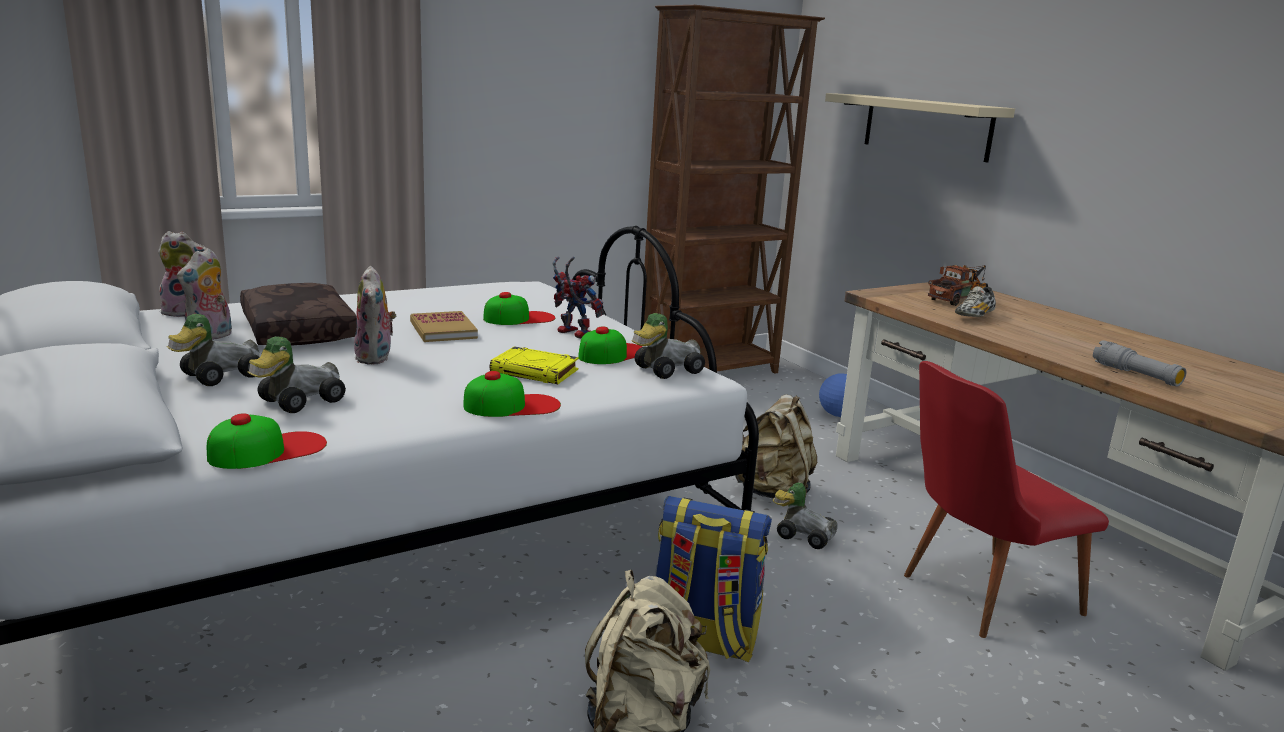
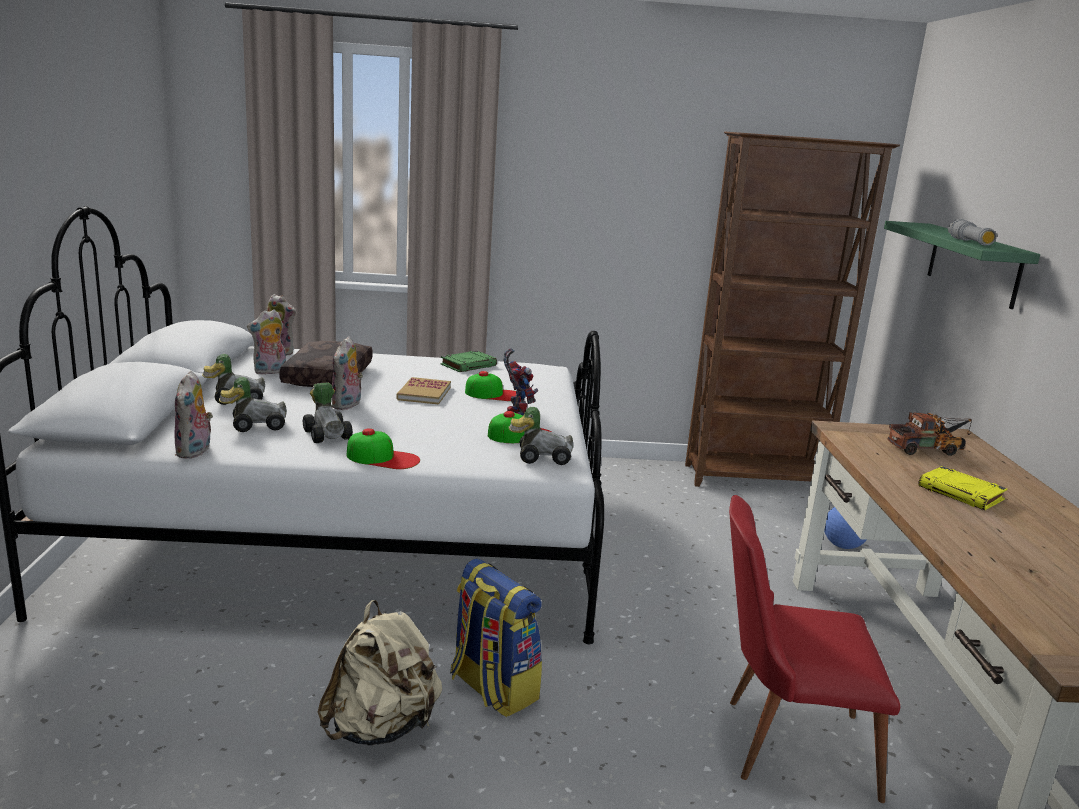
camera: 30 degrees right, 0 degrees up
cap [207,413,327,469] -> plush toy [175,371,213,459]
yellow book [490,346,579,384] -> yellow book moved to [918,466,1007,510]
beige backpack [735,394,817,499] -> none
toy car [773,482,837,549] -> toy car moved to [303,382,353,443]
beige shelf [825,93,1015,162] -> green shelf [884,221,1040,309]
shoe [955,286,996,317] -> none
grey flashlight [1093,340,1187,386] -> grey flashlight moved to [948,219,997,246]
none -> green book [440,351,497,372]

